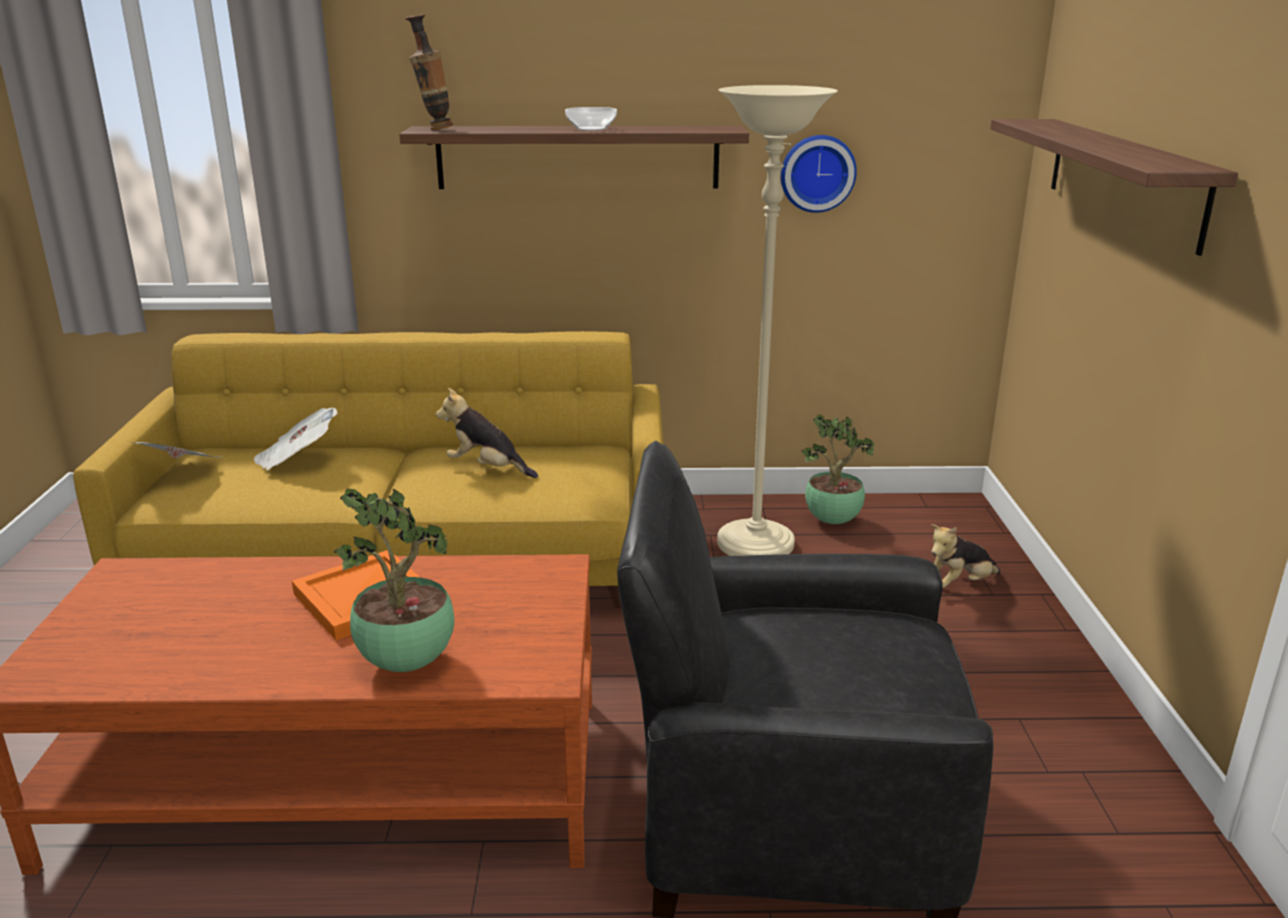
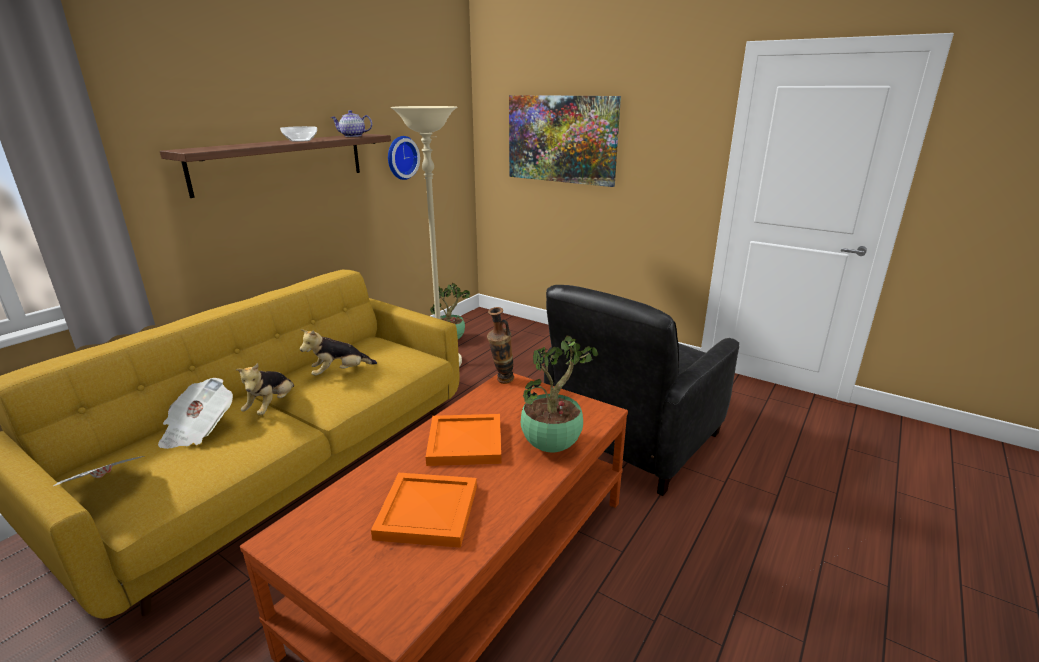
camera: 55 degrees left, 0 degrees up
vase [405,14,453,130] -> vase moved to [487,307,514,384]
plush toy [931,524,1000,588] -> plush toy moved to [236,363,294,416]
shelf [990,119,1238,256] -> picture [509,95,621,187]
none -> teapot [330,110,372,137]
none -> orange tray [371,473,477,548]

